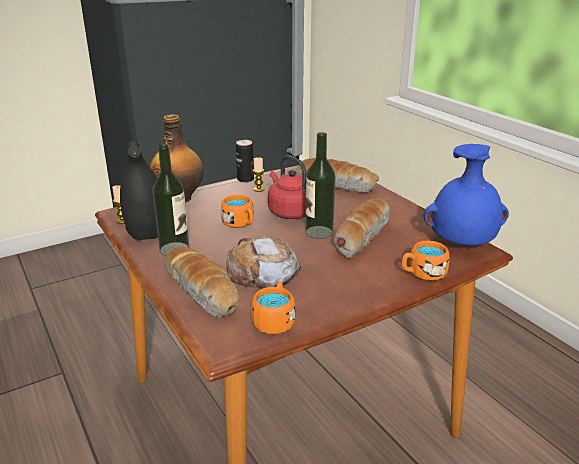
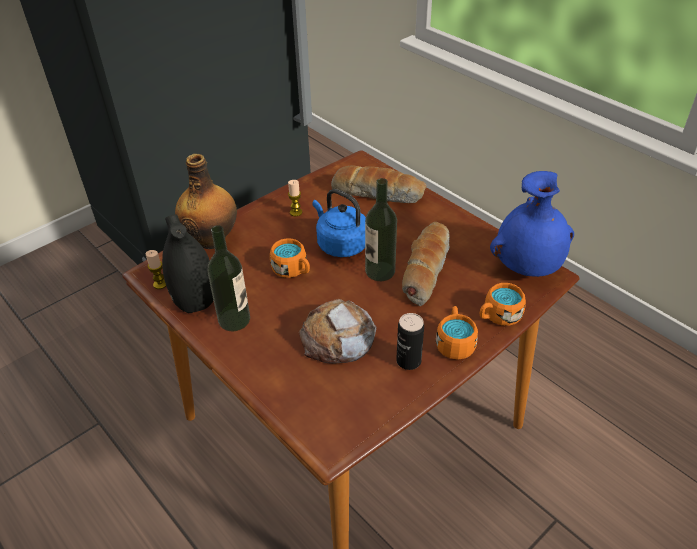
camera: 10 degrees left, 15 degrees up
bread [163,247,241,318] -> none
can [236,140,254,183] -> can moved to [396,313,424,370]
orange mug [251,281,295,334] -> orange mug moved to [436,306,478,360]
red kettle [268,155,307,219] -> blue kettle [312,189,366,257]

